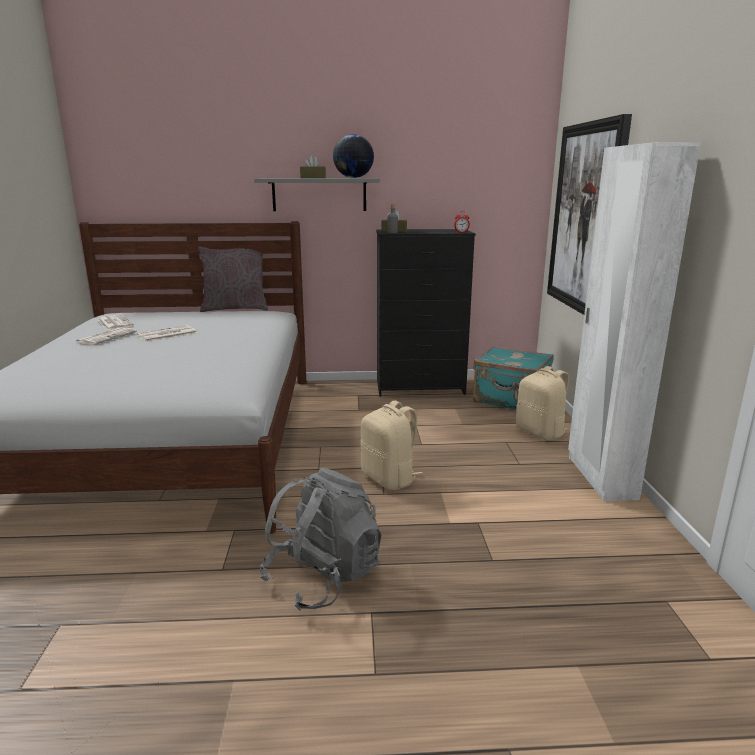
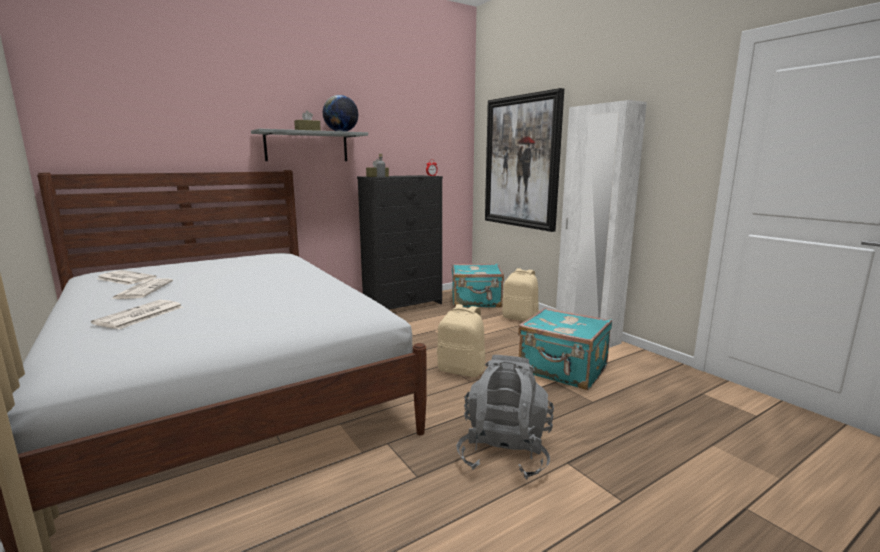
camera: 30 degrees left, 5 degrees down
newspaper [137,325,197,342] -> newspaper moved to [91,300,183,329]
grey pillow [198,247,268,312] -> none
none -> turquoise suitcase [518,308,612,390]

